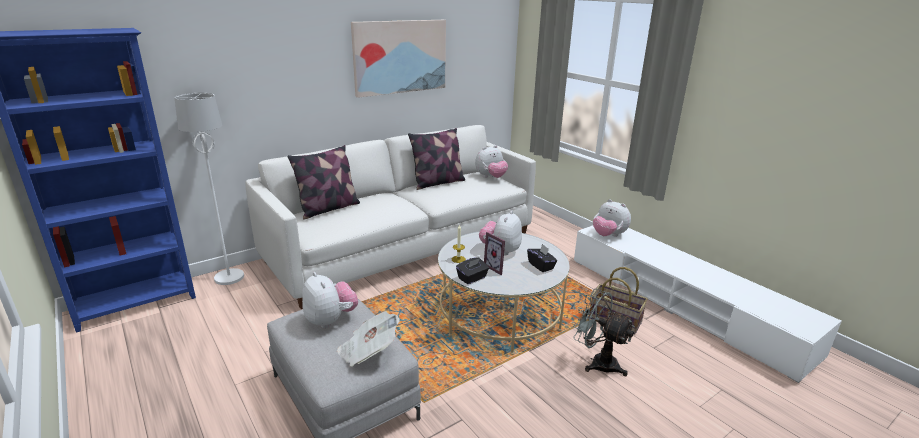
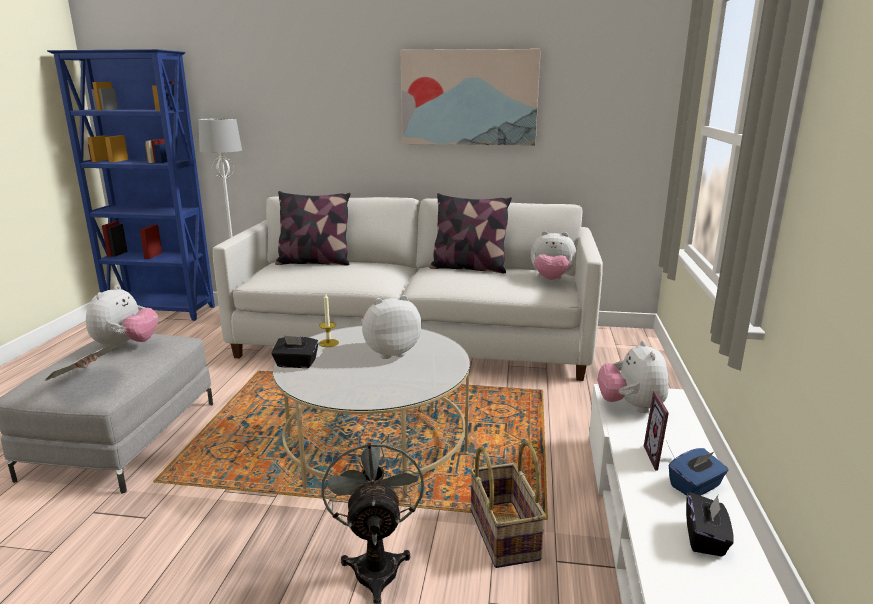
camera: 45 degrees right, 5 degrees down
picture frame [484,232,505,275] -> picture frame moved to [644,391,671,471]
black tissue box [527,244,557,272] -> black tissue box moved to [686,492,733,557]
none -> blue tissue box [669,448,728,496]

